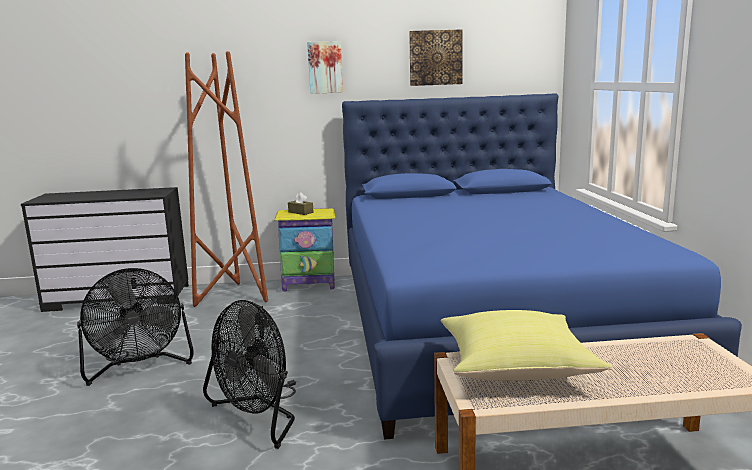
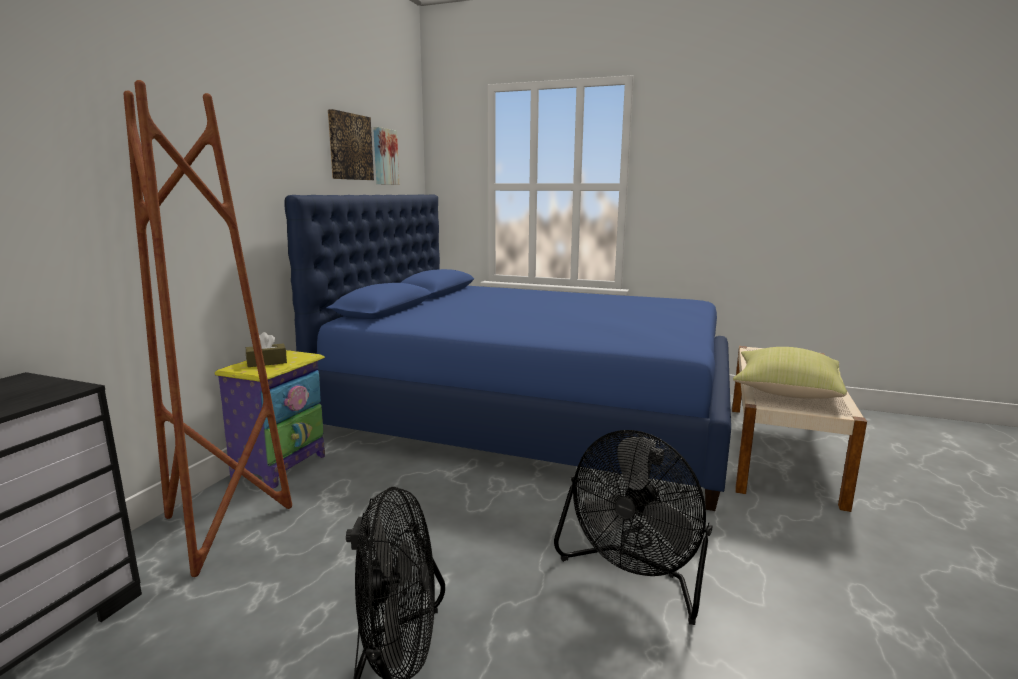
camera: 65 degrees left, 0 degrees up
black fan [203,300,296,449] -> black fan turned 60 degrees clockwise [554,430,713,625]
picture [307,41,343,94] -> picture moved to [373,127,399,185]

